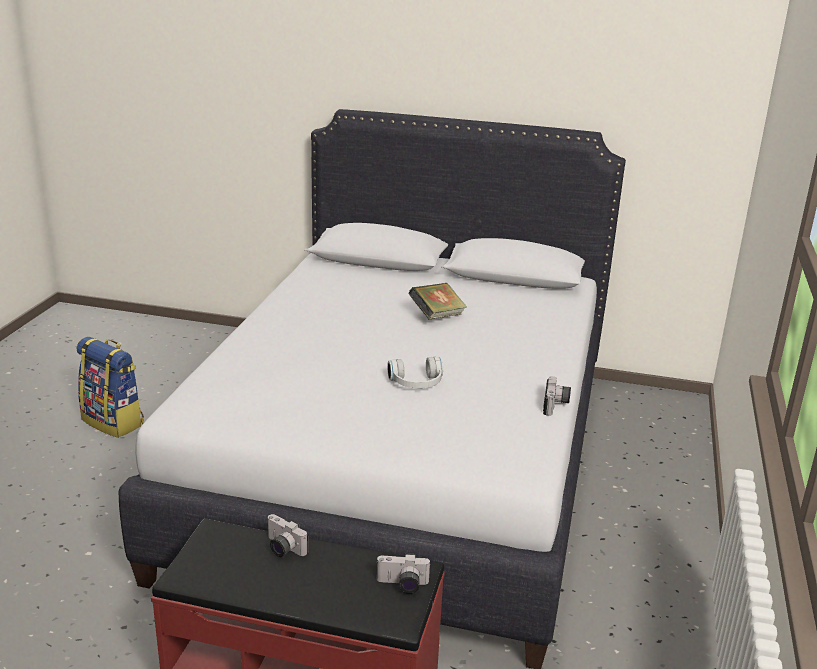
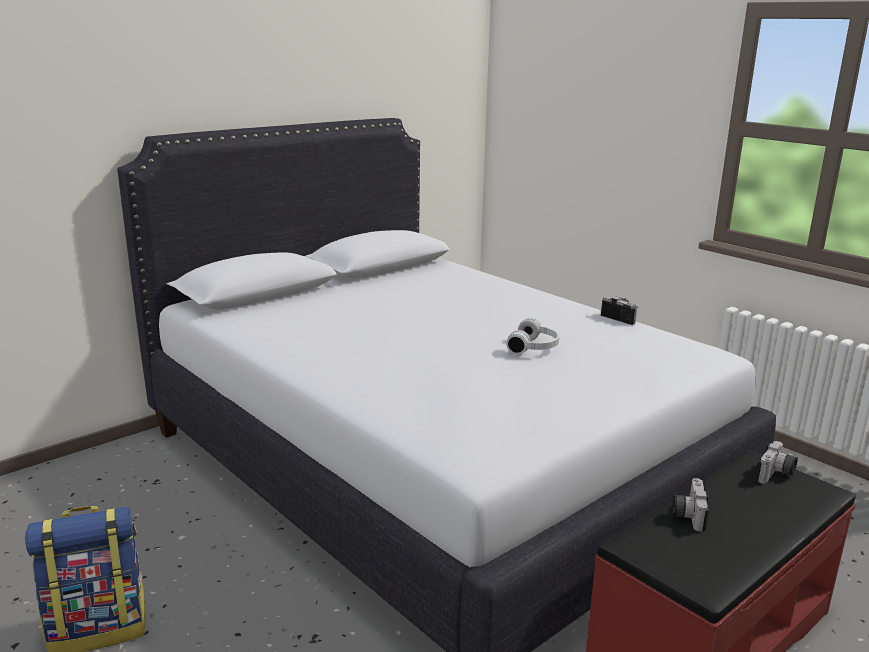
camera: 55 degrees left, 5 degrees down
camera [267,514,308,557] -> camera turned 120 degrees clockwise [672,478,709,532]
book [408,283,467,319] -> none

